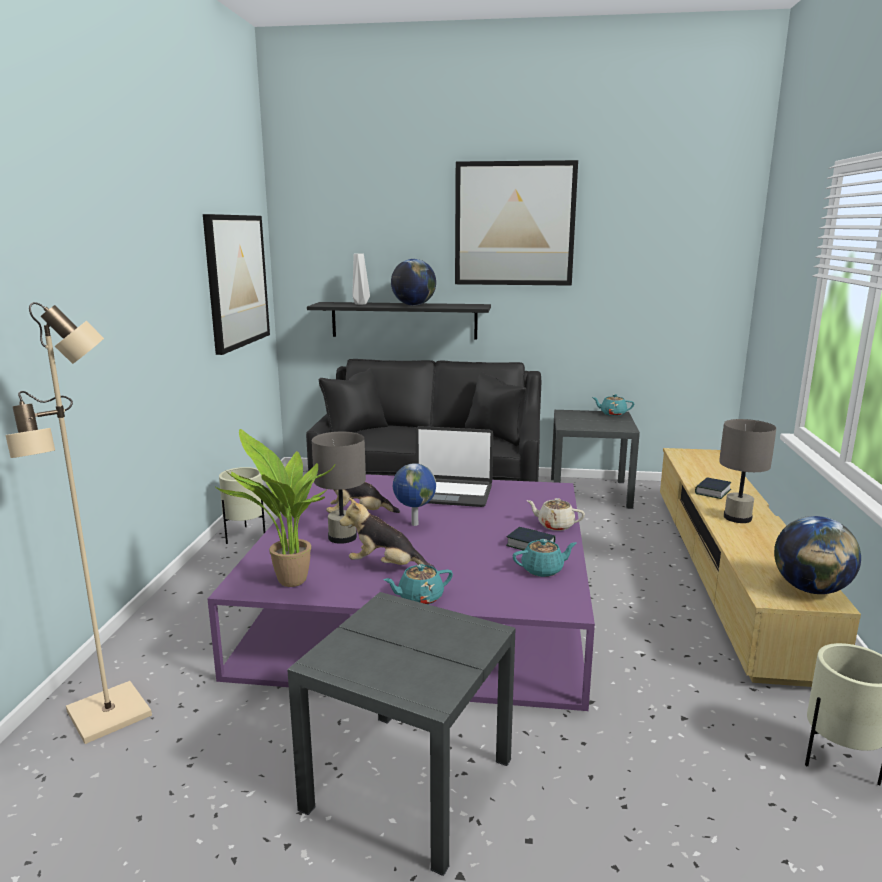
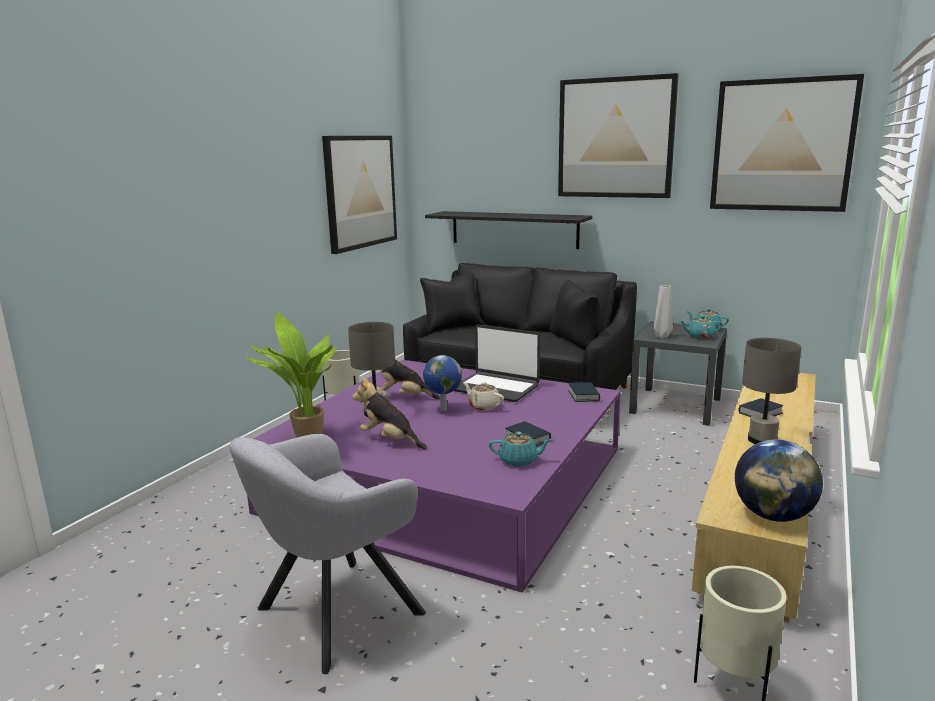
camera: 20 degrees right, 0 degrees up
beige floor lamp [6,302,152,744] -> none
grey side table [287,592,515,876] -> grey armchair [229,434,426,674]
grey vase [353,253,370,305] -> grey vase moved to [654,285,673,338]
turquoise teapot [384,564,453,605] -> turquoise teapot moved to [680,316,722,339]
globe [391,259,436,306] -> none
beige teapot [526,498,585,531] -> beige teapot moved to [463,382,504,411]
none -> book [568,382,600,402]
none -> picture [710,74,864,212]

